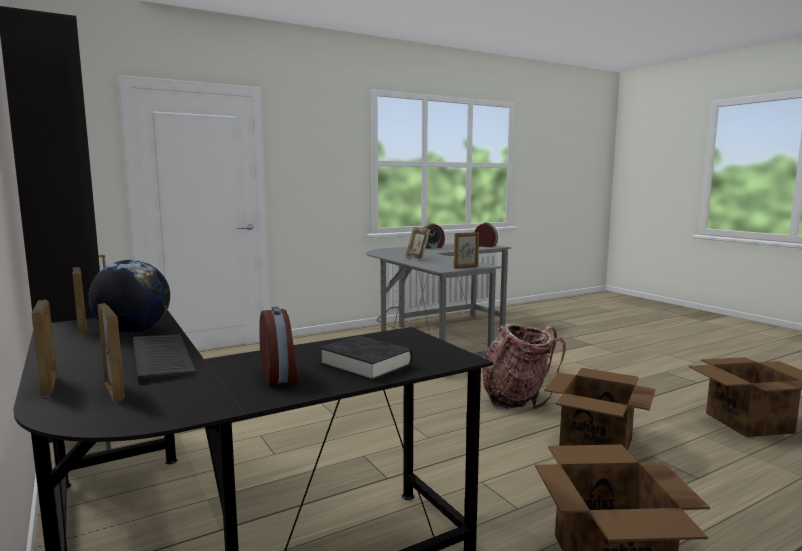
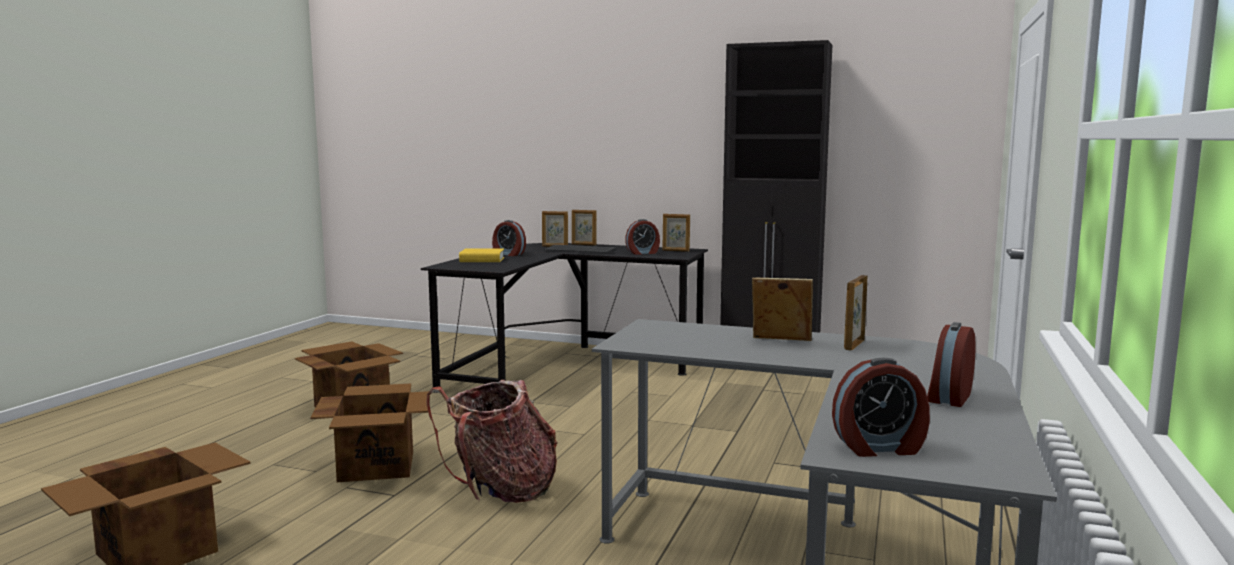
camera: 140 degrees right, 0 degrees up
globe [88,260,170,333] -> alarm clock [625,219,660,255]
black book [319,336,413,381] -> yellow book [459,248,504,262]
picture frame [454,232,479,268] -> picture frame moved to [844,275,868,350]

